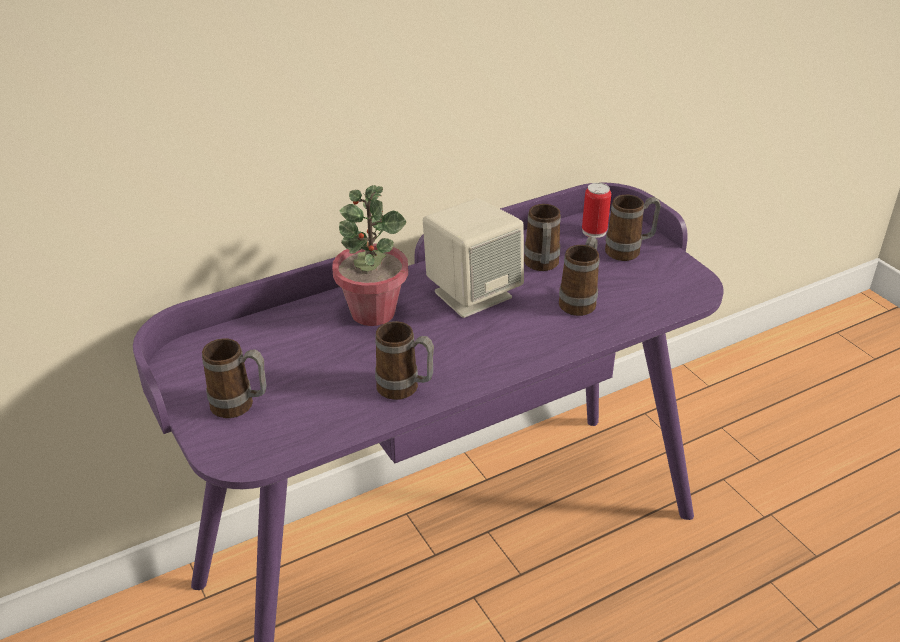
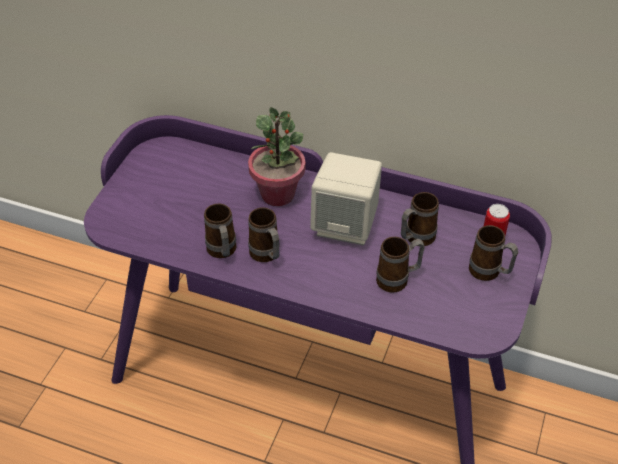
camera: 50 degrees right, 10 degrees up
mug [202,338,267,418] -> mug moved to [248,207,280,262]

